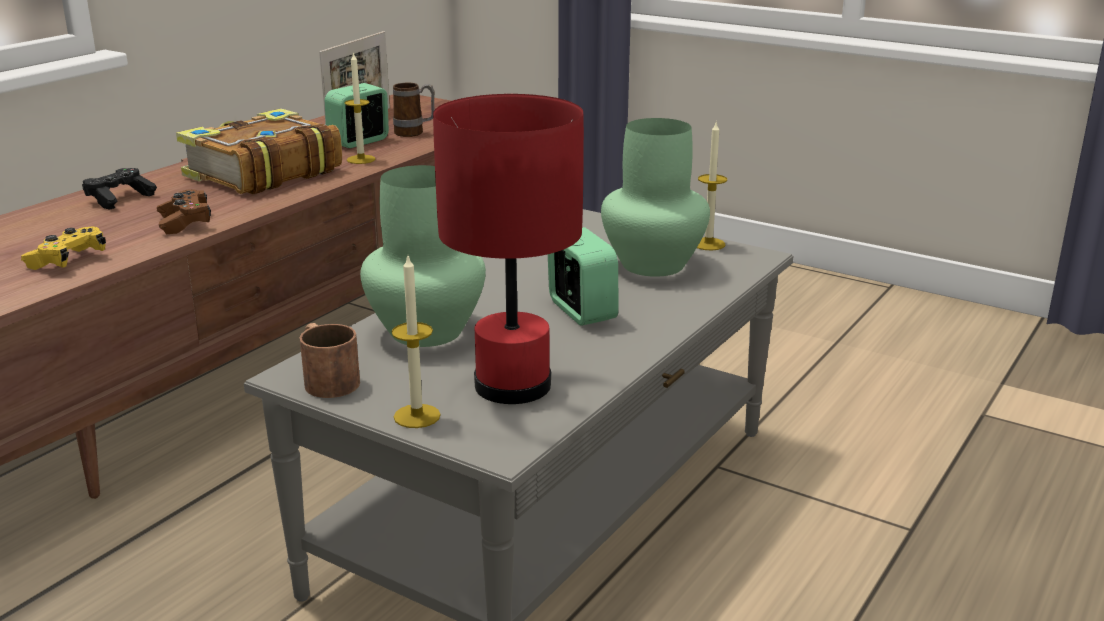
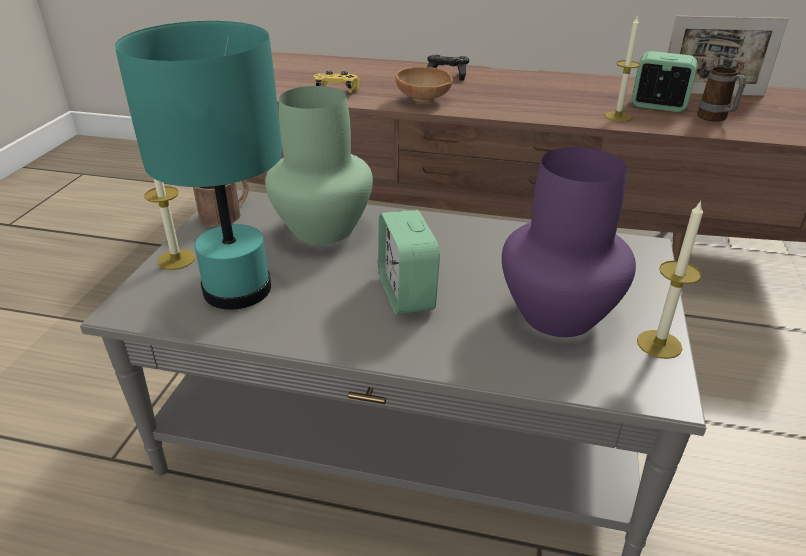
camera: 70 degrees right, 10 degrees up
brown game controller [157,189,211,234] -> brown bowl [395,67,453,102]
book [176,109,342,194] -> none
red table lamp [433,94,584,404] -> turquoise table lamp [115,21,282,310]
alarm clock [548,227,619,326] -> alarm clock turned 120 degrees clockwise [378,210,440,314]
green vase [601,118,710,277] -> purple vase [502,147,636,337]

